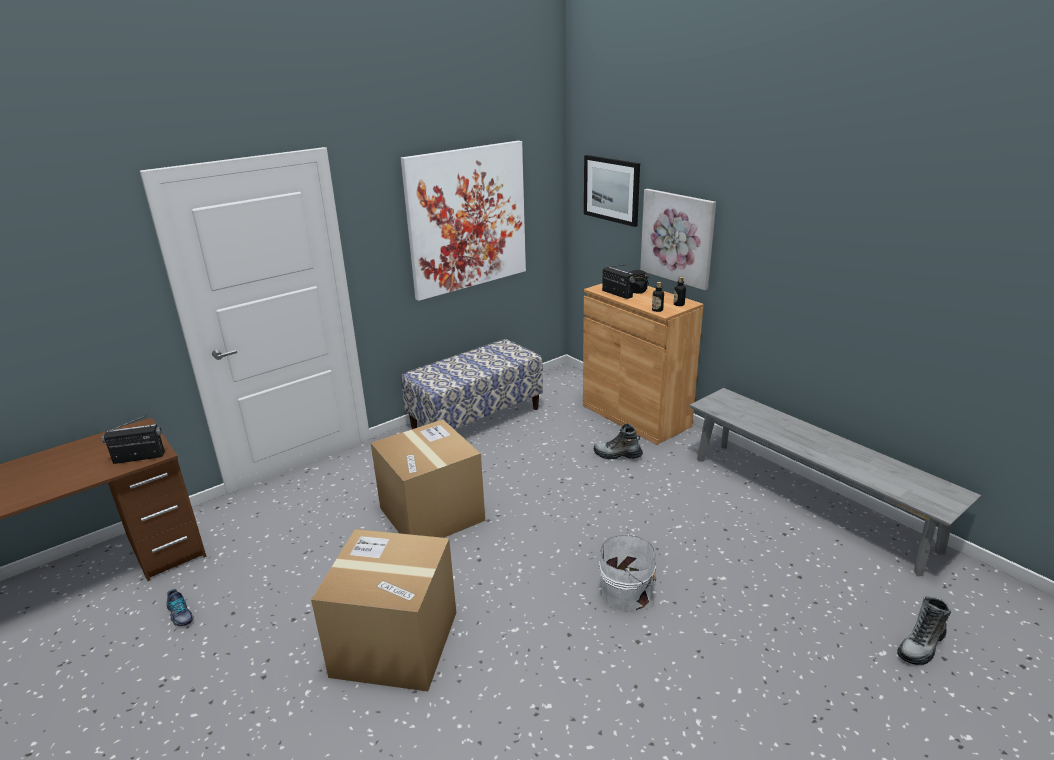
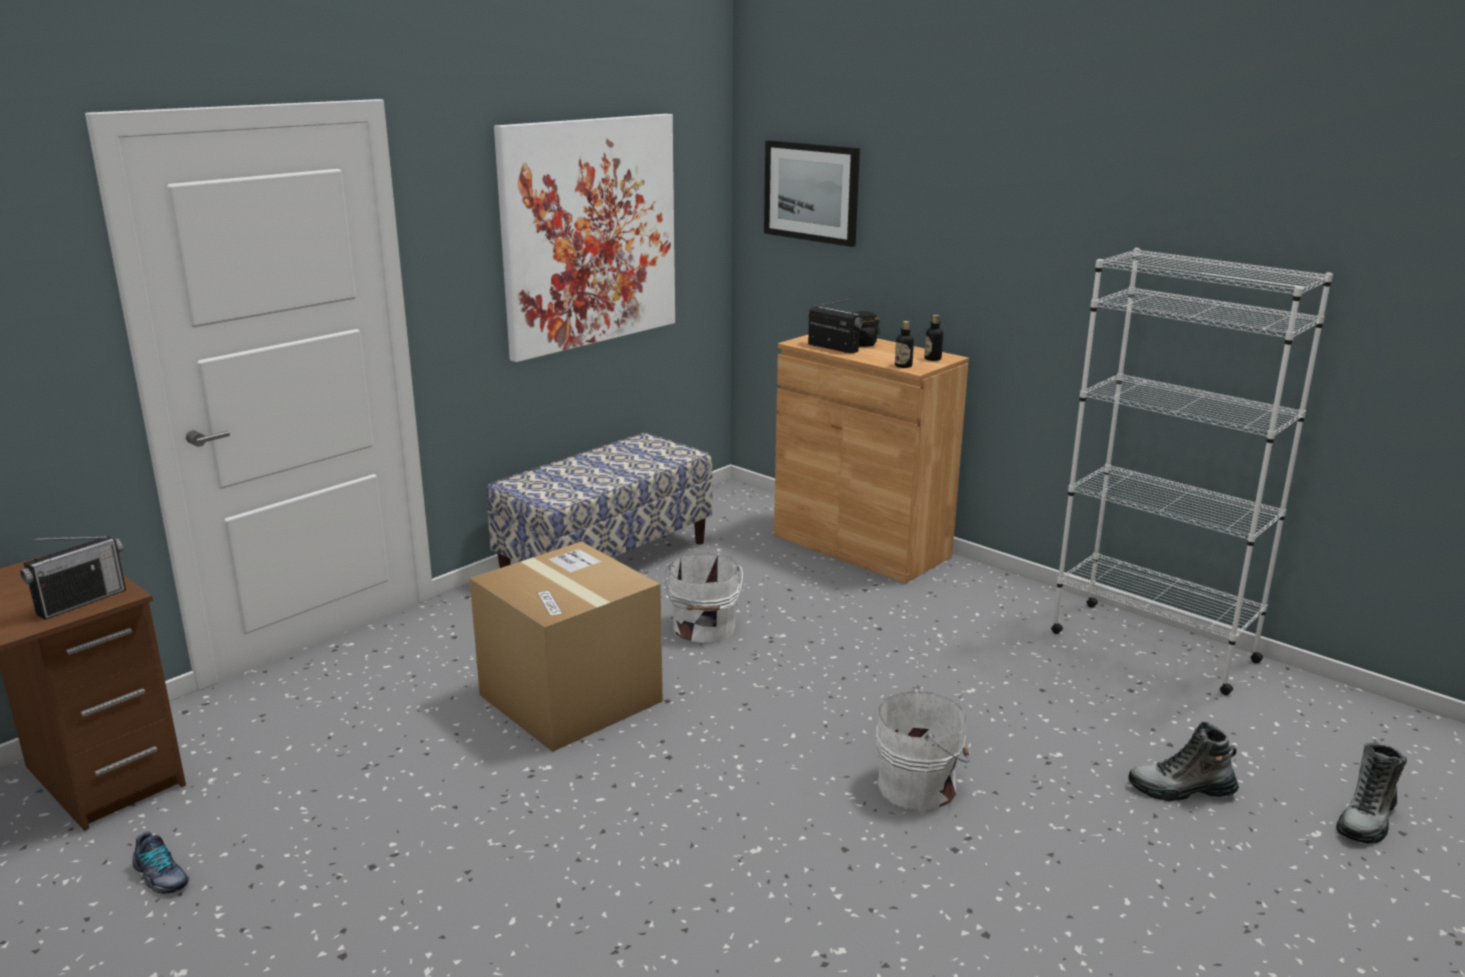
camera: 10 degrees left, 5 degrees down
radio [101,415,165,464] -> radio turned 150 degrees clockwise [20,536,126,620]
cardboard box [311,529,456,692] -> none
boot [593,424,643,460] -> boot moved to [1128,722,1239,801]
picture [640,189,716,290] -> none
grey bench [690,388,981,576] -> white bookcase [1051,248,1333,695]
none -> white bucket [665,554,743,643]

